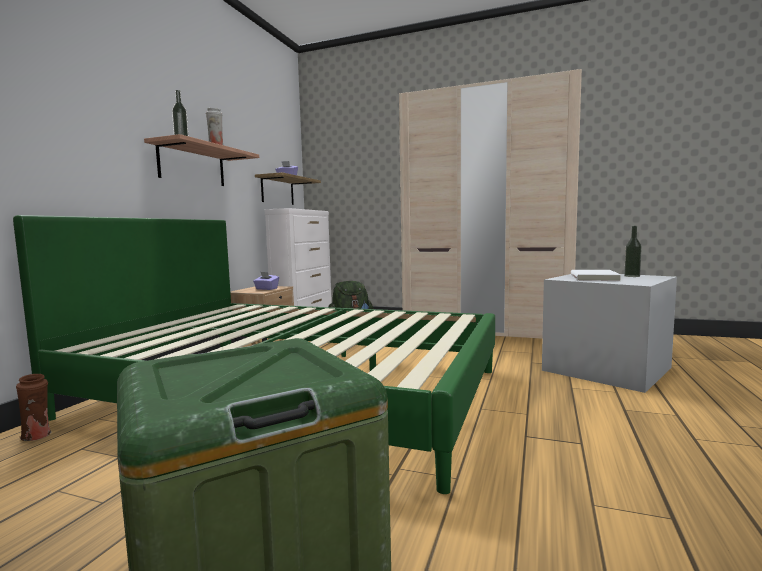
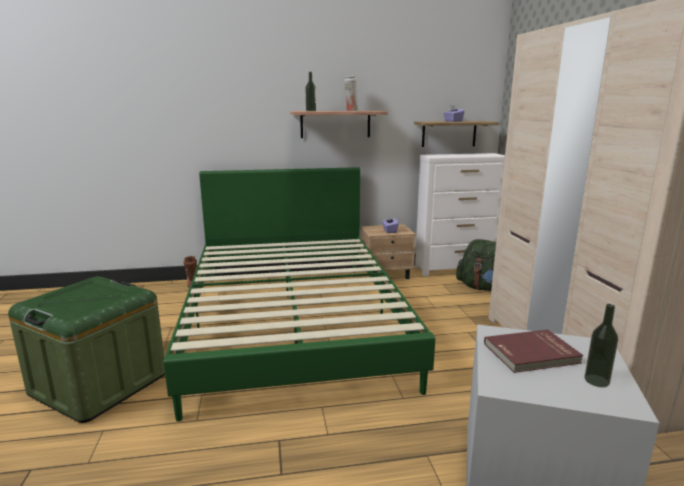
camera: 60 degrees right, 10 degrees up
white book [571,270,621,281] -> red book [484,329,583,373]

